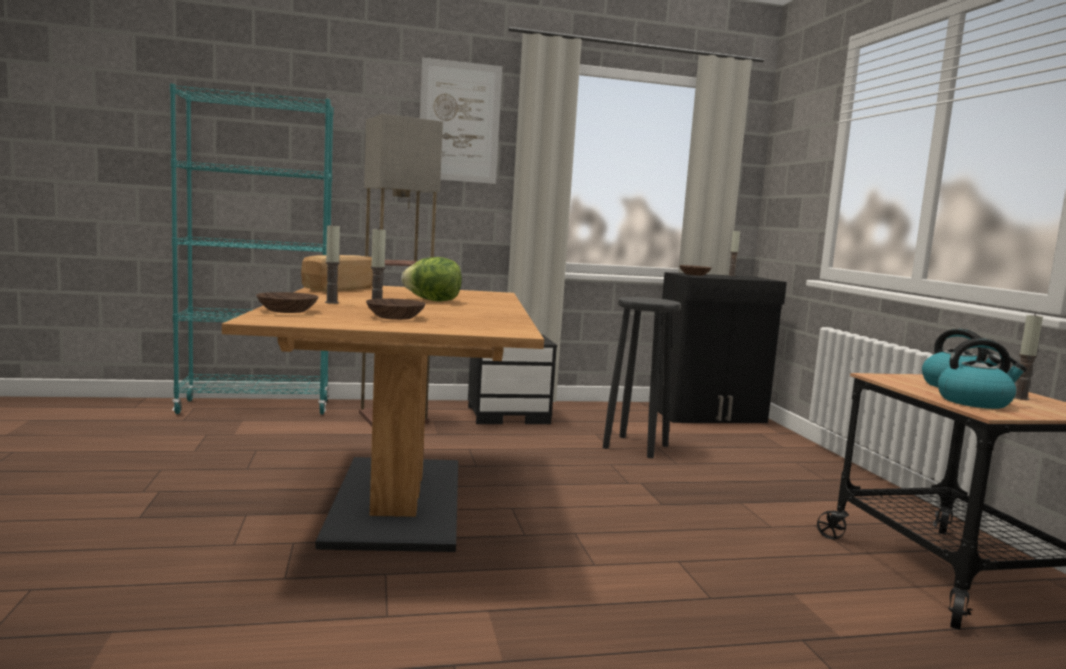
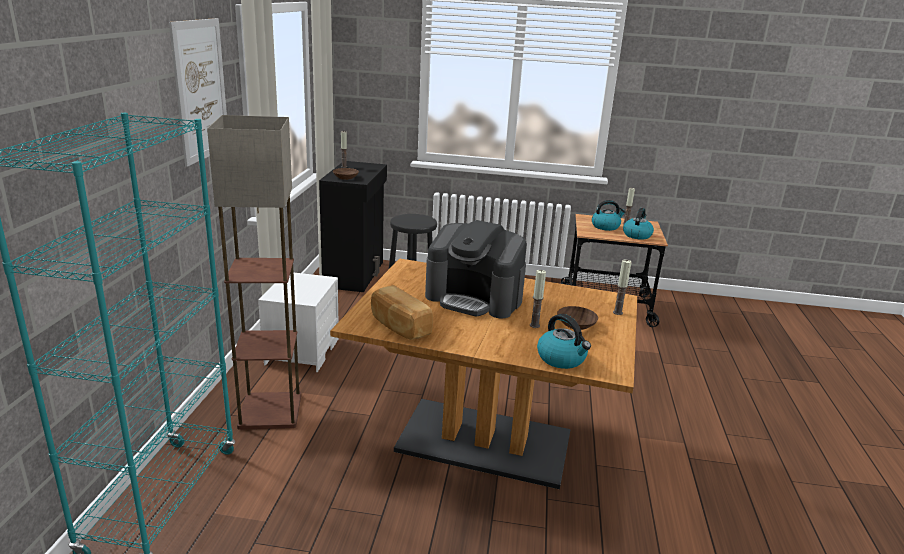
camera: 70 degrees left, 15 degrees up
brown bowl [256,292,318,313] -> kettle [537,314,591,369]
candle [325,223,340,304] -> candle moved to [613,259,632,315]
lettuce [401,257,462,302] -> coffee machine [425,220,527,318]
black nightstand [468,335,557,424] -> white nightstand [258,273,339,372]

